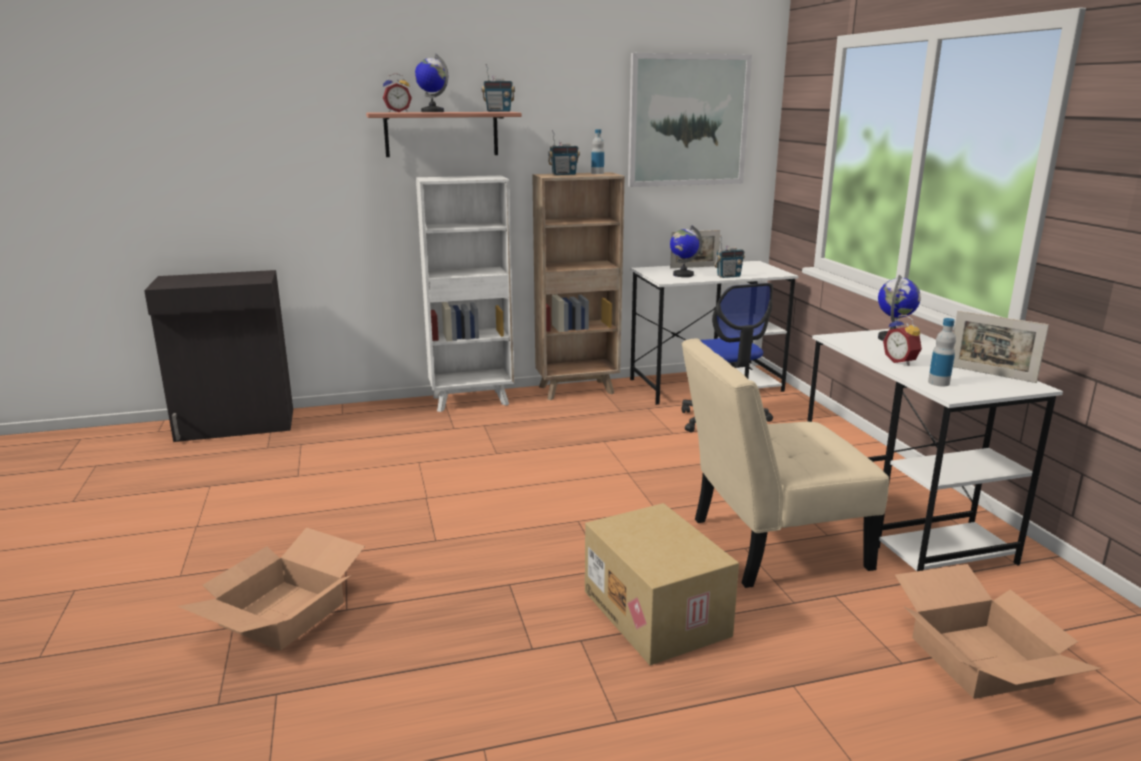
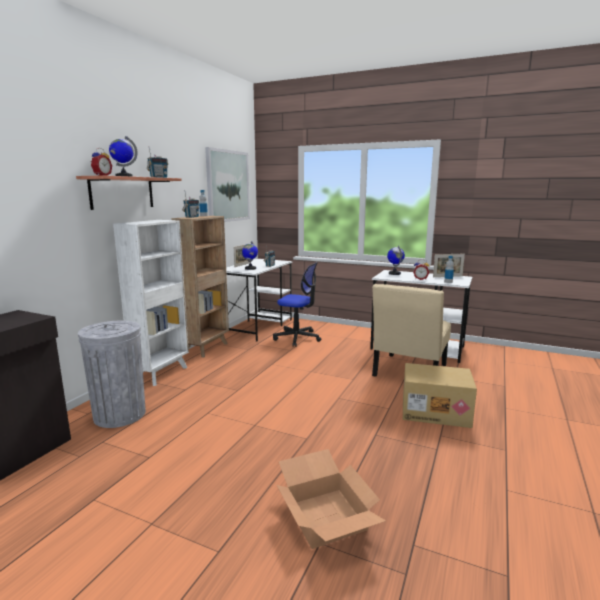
camera: 50 degrees left, 5 degrees down
cardboard box [895,564,1102,699] -> none
none -> grey trash can [78,320,146,428]

